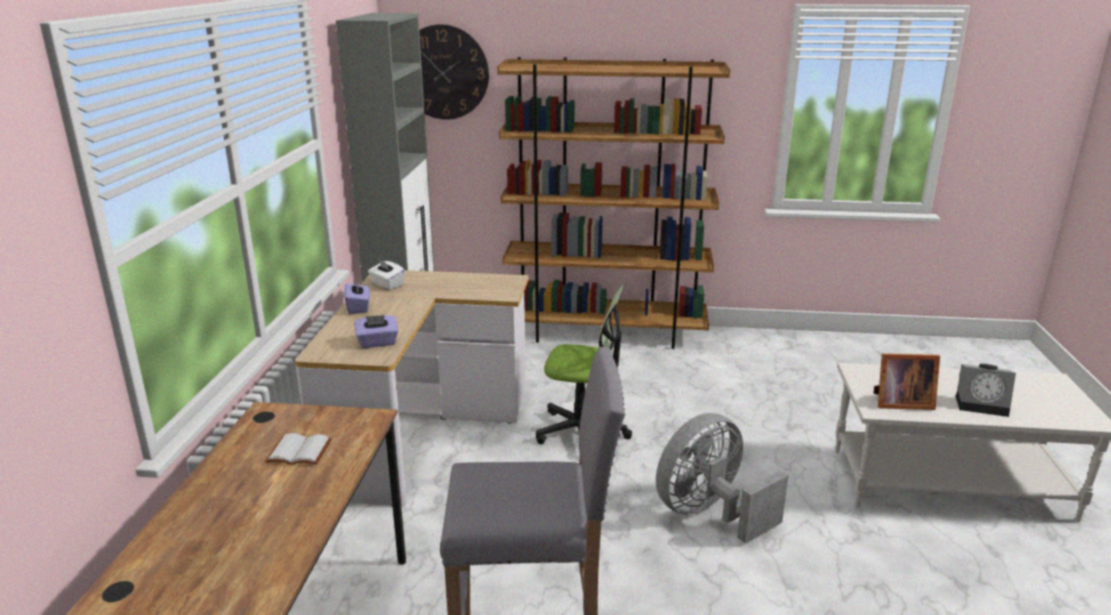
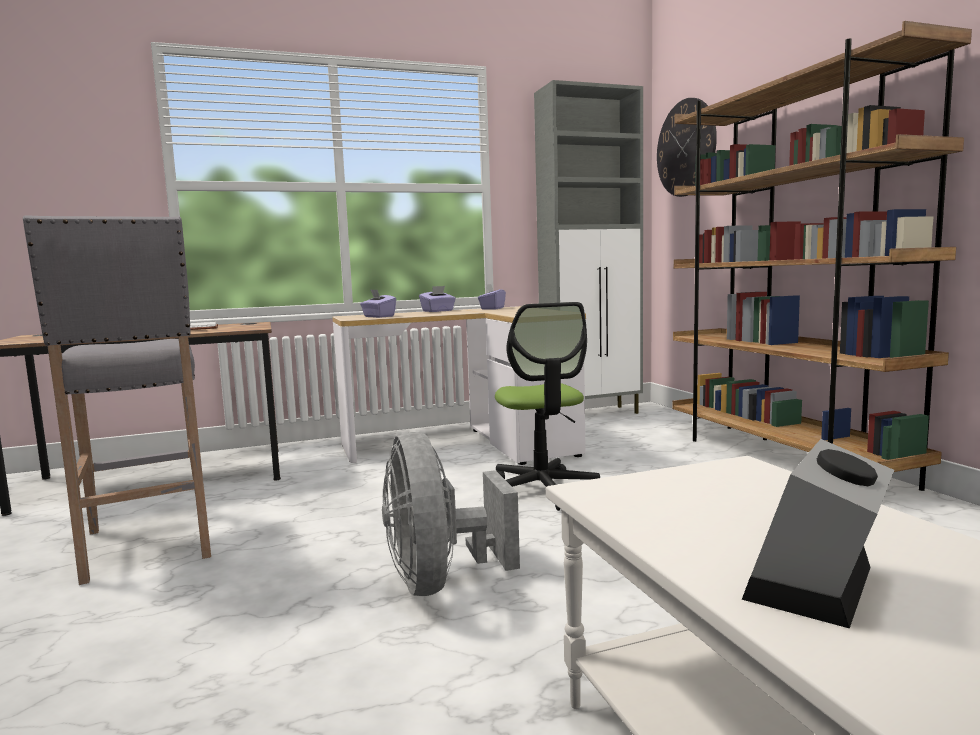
camera: 65 degrees right, 15 degrees down
white tissue box [368,259,405,290] -> purple tissue box [478,284,506,310]
grey fan [656,413,789,543] -> grey fan turned 135 degrees counterclockwise [382,432,520,596]
picture frame [874,353,940,410] -> none
alarm clock [956,364,1016,417] -> alarm clock turned 45 degrees clockwise [742,439,894,629]

